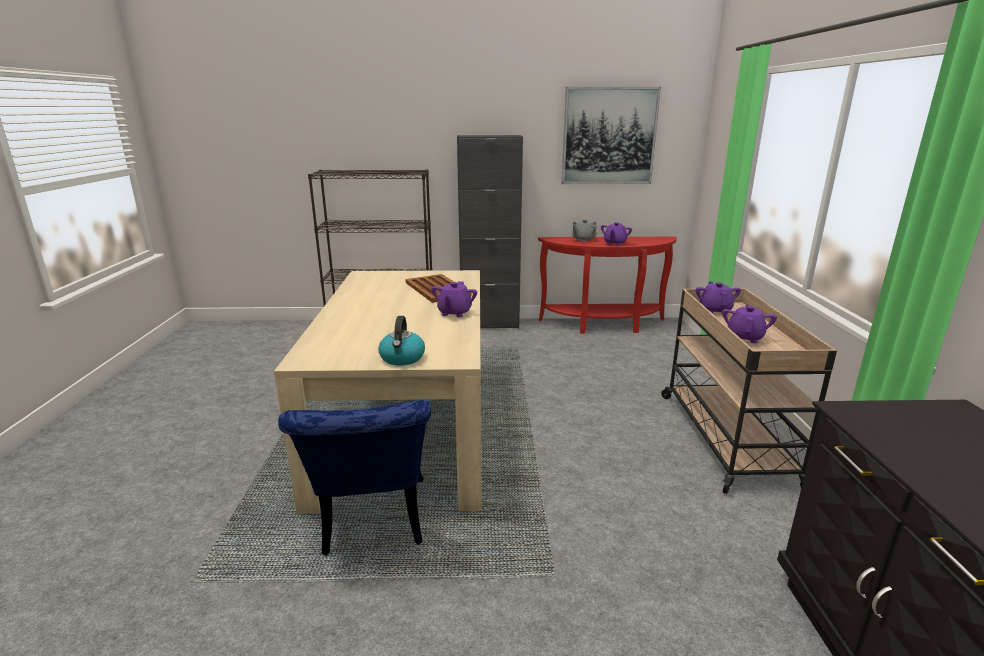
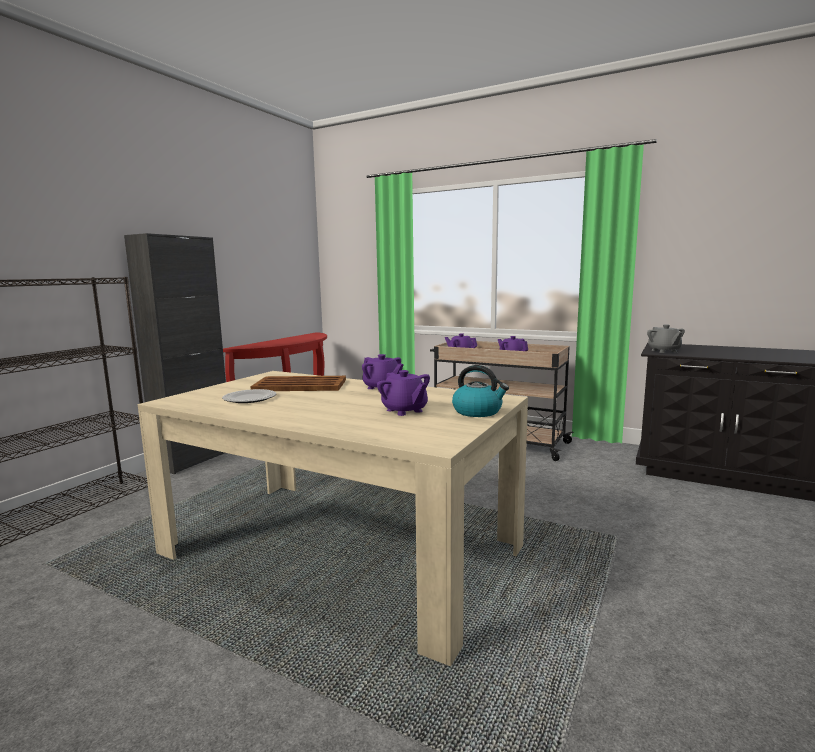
camera: 60 degrees left, 10 degrees down
blue chair [278,400,431,556] -> none
picture [562,87,661,184] -> none
grey teapot [572,219,597,242] -> grey teapot moved to [647,324,685,353]
purple teapot [601,222,632,246] -> purple teapot moved to [377,370,430,416]
none -> plate [222,389,276,403]

